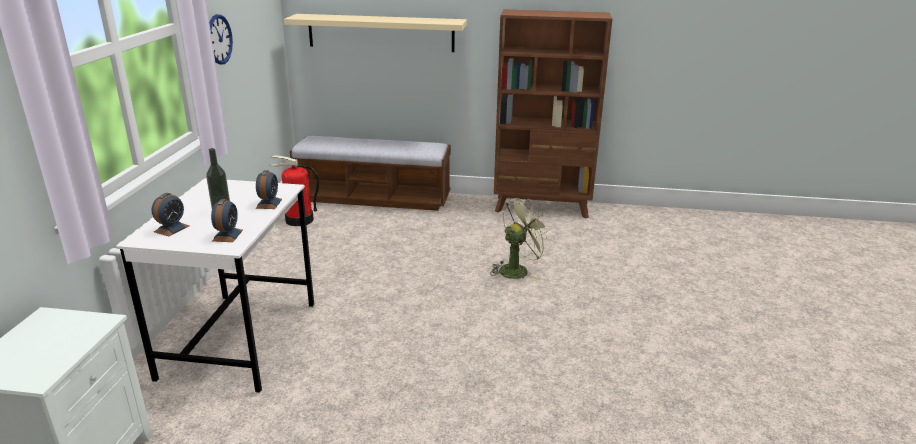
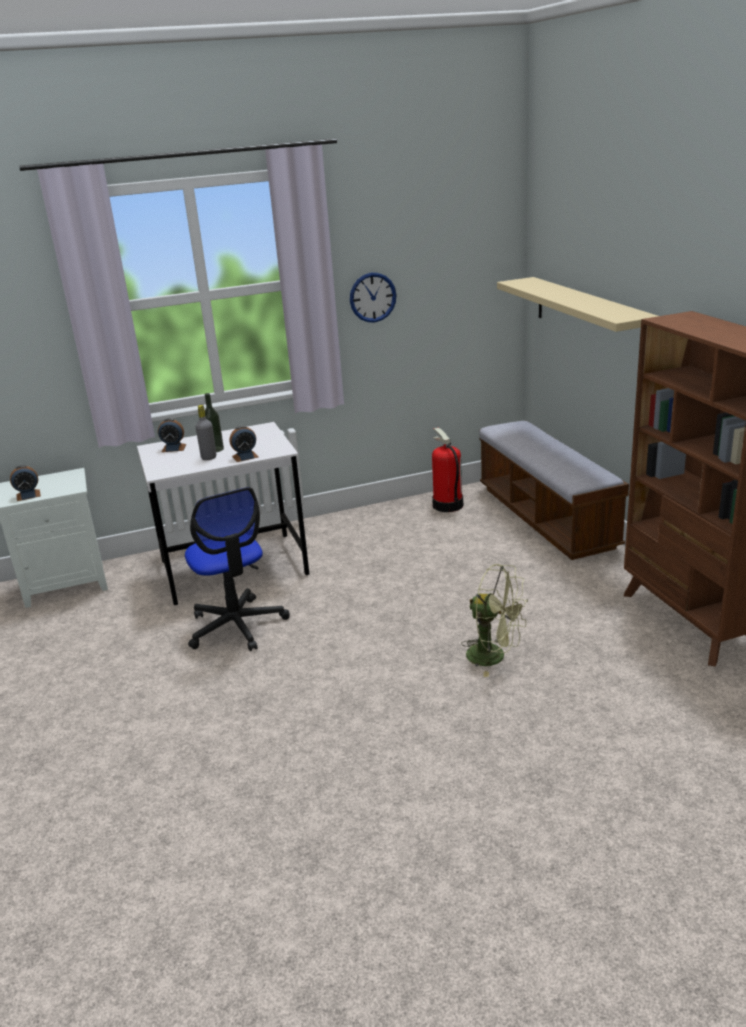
camera: 65 degrees right, 0 degrees up
alarm clock [211,199,243,242] -> alarm clock moved to [10,465,41,501]
none -> office chair [185,487,290,651]
none -> grey bottle [195,405,216,460]

